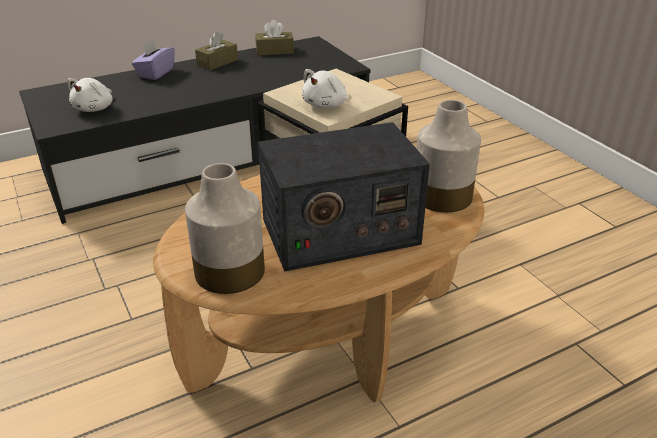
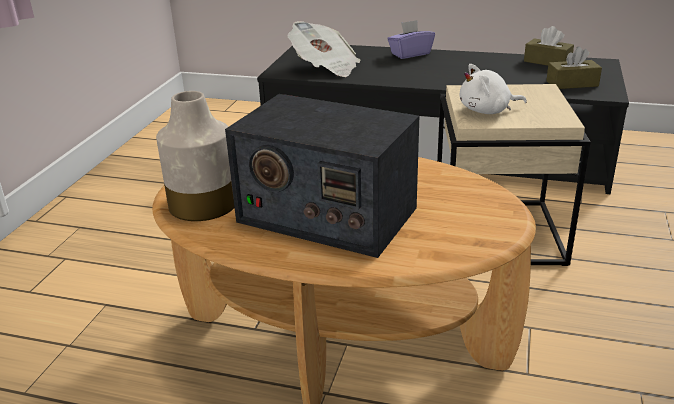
camera: 45 degrees right, 5 degrees down
white plush toy [67,78,113,112] -> newspaper [288,21,361,77]
brown tissue box [195,31,238,70] -> brown tissue box moved to [546,46,602,89]
beige vase [416,100,481,212] -> none

